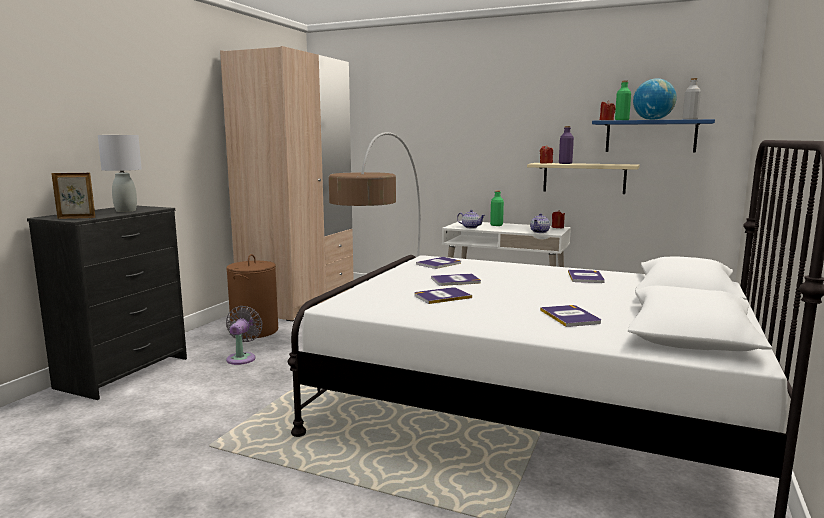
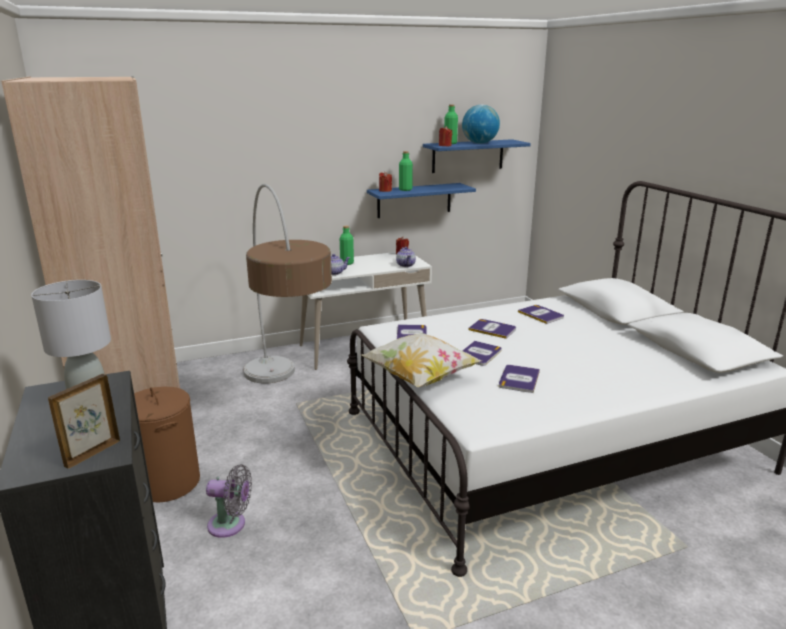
camera: 45 degrees left, 10 degrees up
grey fan [226,306,262,365] -> grey fan turned 135 degrees clockwise [206,464,252,538]
beige shelf [527,163,639,194] -> blue shelf [367,183,476,218]
book [540,305,601,327] -> book moved to [469,319,516,339]
purple bottle [559,126,574,164] -> green bottle [399,151,413,191]
grey bottle [683,78,701,120] -> none
none -> pillow [361,333,482,387]

